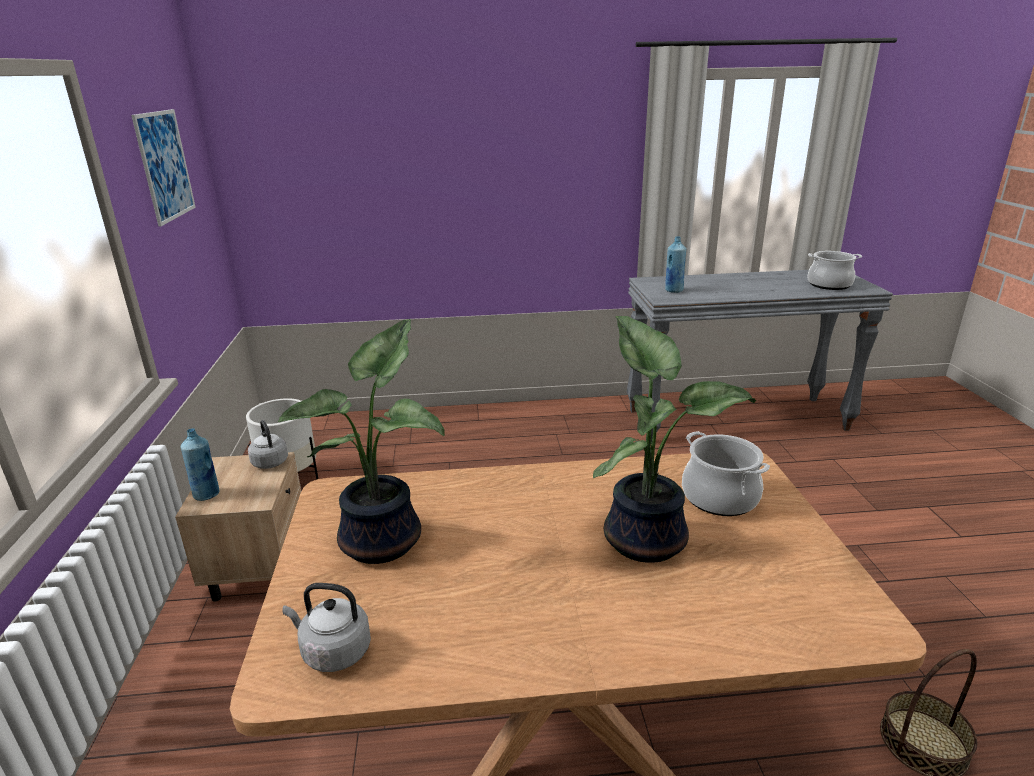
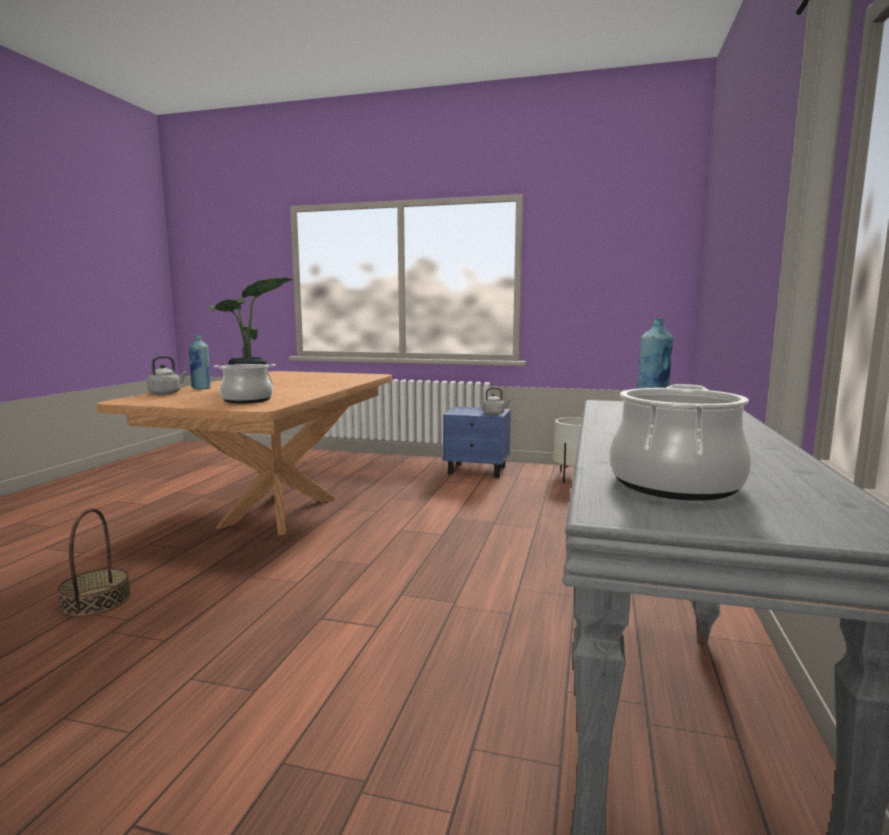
camera: 110 degrees right, 15 degrees down
picture [131,109,196,226] -> none
beige nightstand [175,452,301,602] -> blue nightstand [443,407,511,478]
blue bottle [181,428,219,501] -> blue bottle moved to [189,335,211,389]
potted plant [278,319,445,564] -> none
grey kettle [282,583,371,672] -> grey kettle moved to [146,356,187,395]

